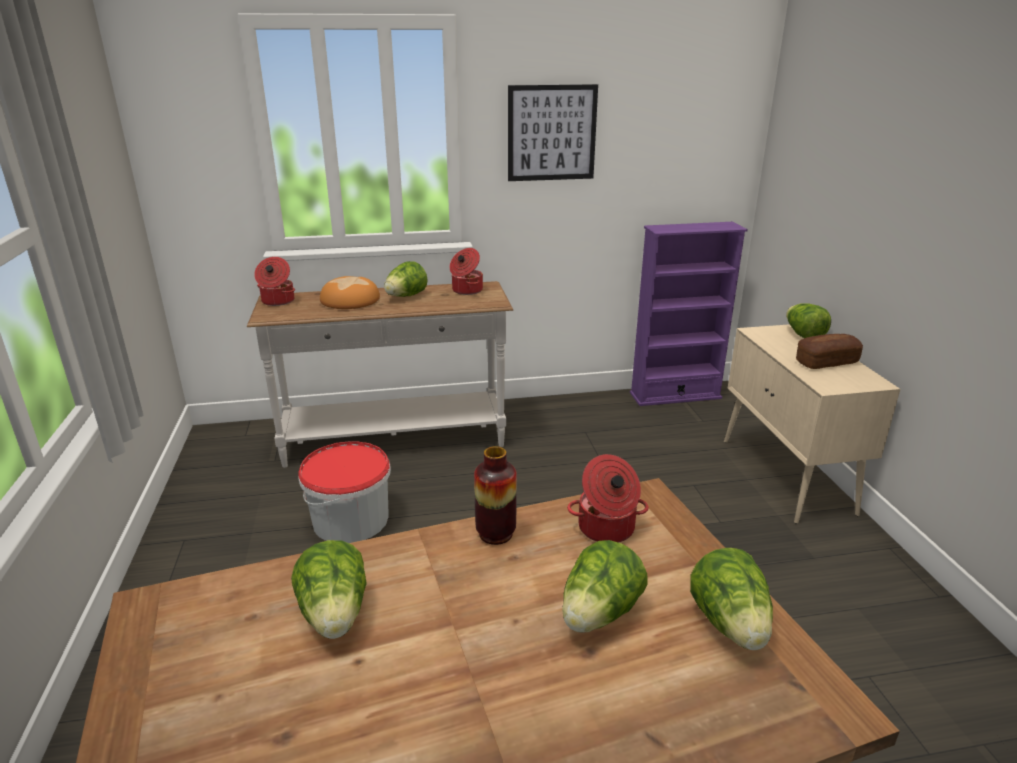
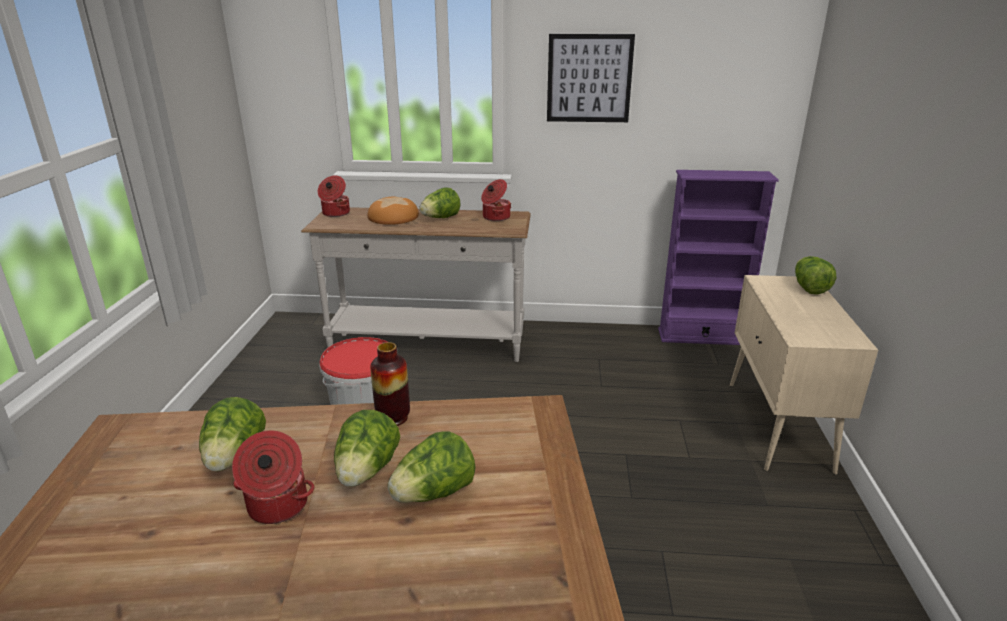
camera: 15 degrees right, 0 degrees up
cooking pot [567,454,649,543] -> cooking pot moved to [232,430,314,524]
lettuce [690,548,773,650] -> lettuce moved to [334,410,400,487]
bread [796,334,863,369] -> none

